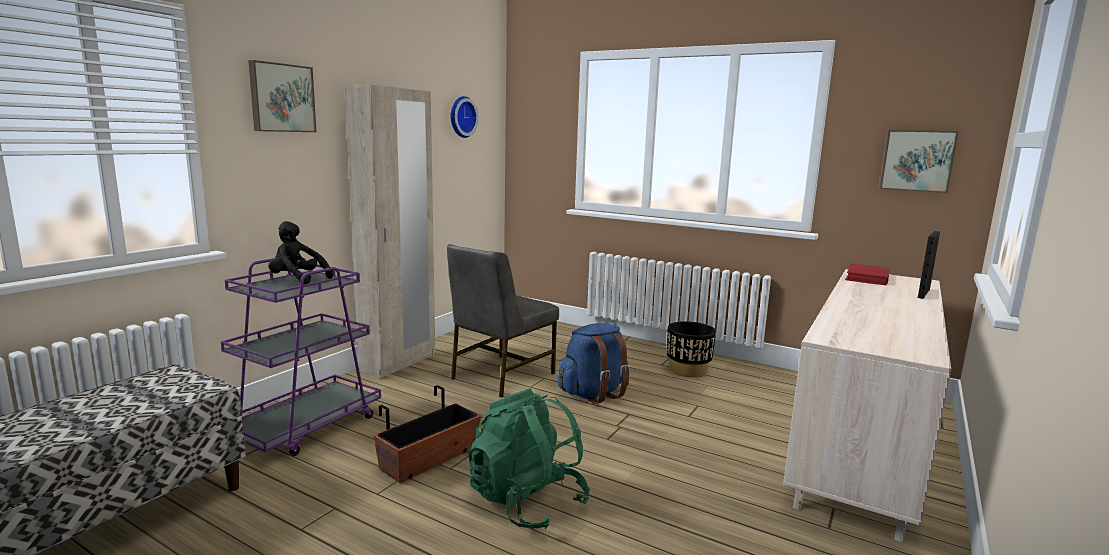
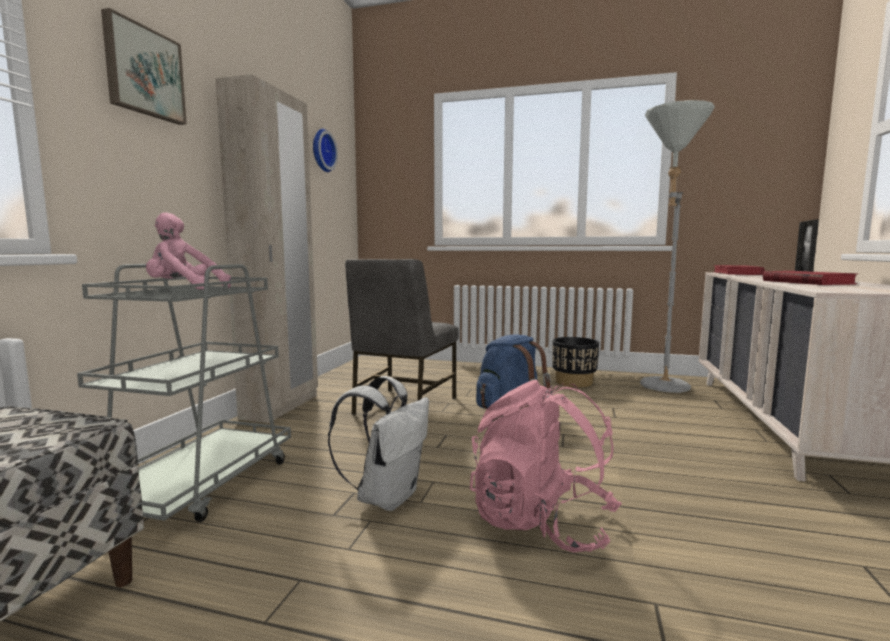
camera: 15 degrees left, 5 degrees down
purple cart [221,258,381,456] -> grey cart [77,264,291,522]
black plush toy [268,221,333,285] -> pink plush toy [146,212,231,290]
planter [373,385,481,483] -> white backpack [328,376,429,511]
green backpack [468,388,590,529] -> pink backpack [470,380,622,553]
picture [880,130,958,193] -> none
none -> grey floor lamp [640,100,715,393]
none -> red book [763,271,857,285]

